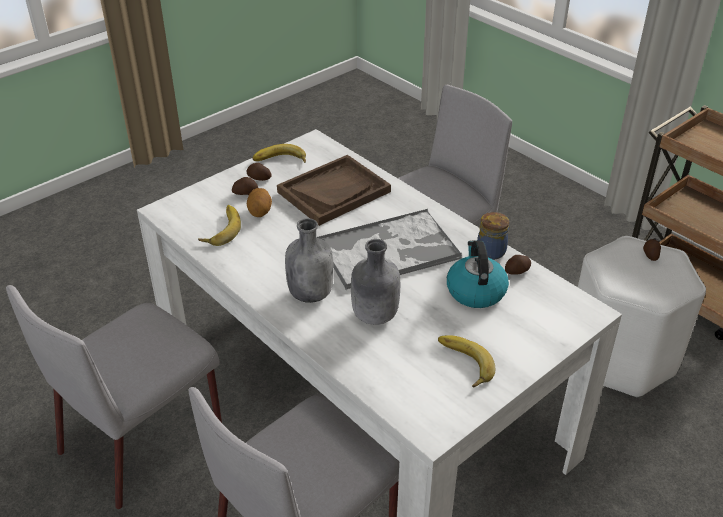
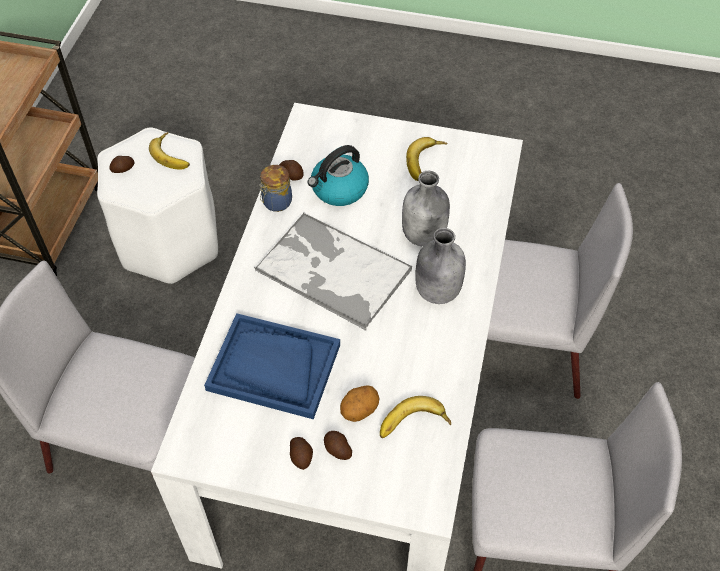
camera: 125 degrees left, 15 degrees up
banana [253,144,306,163] -> banana moved to [149,132,190,170]
brown tray [277,155,391,226] -> blue tray [204,313,340,419]

